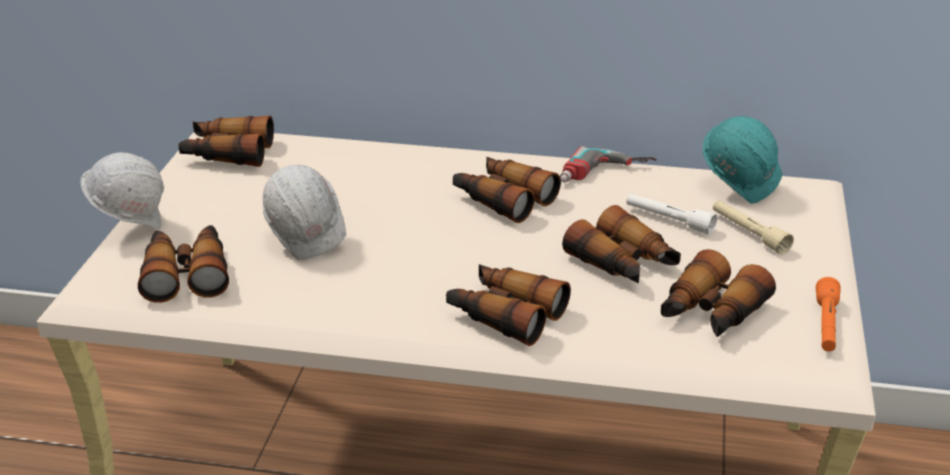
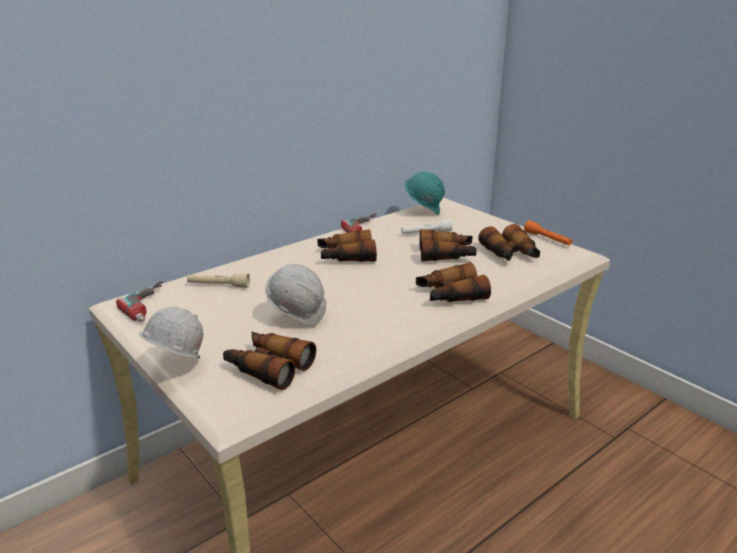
camera: 50 degrees left, 5 degrees down
binoculars [178,116,274,167] -> power drill [116,281,163,322]
beige flashlight [713,200,794,255] -> beige flashlight moved to [187,273,250,288]

